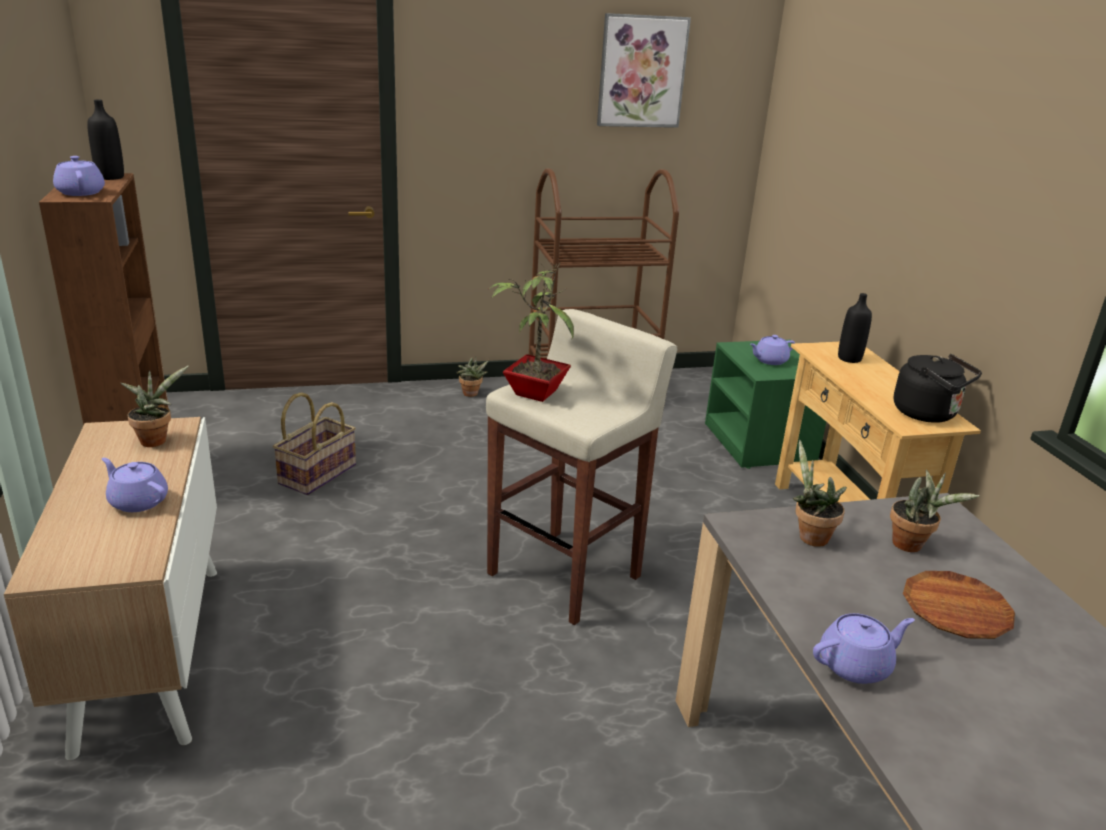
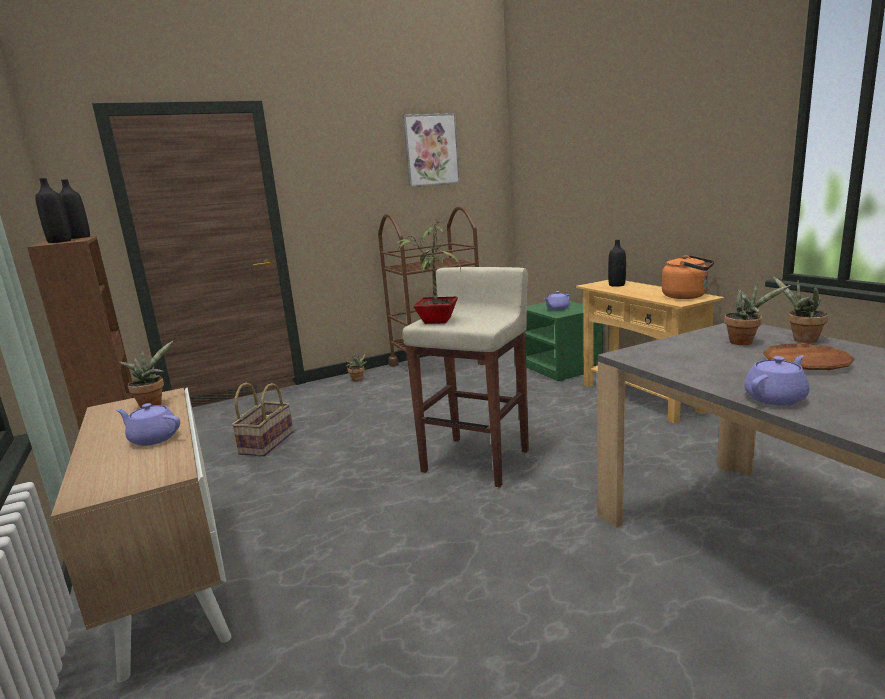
camera: 10 degrees left, 10 degrees down
purple teapot [53,156,105,196] -> black bottle [35,178,71,243]
potted plant [793,440,847,547] -> potted plant moved to [772,276,828,343]
black kettle [894,354,982,423] -> orange kettle [662,255,714,299]

